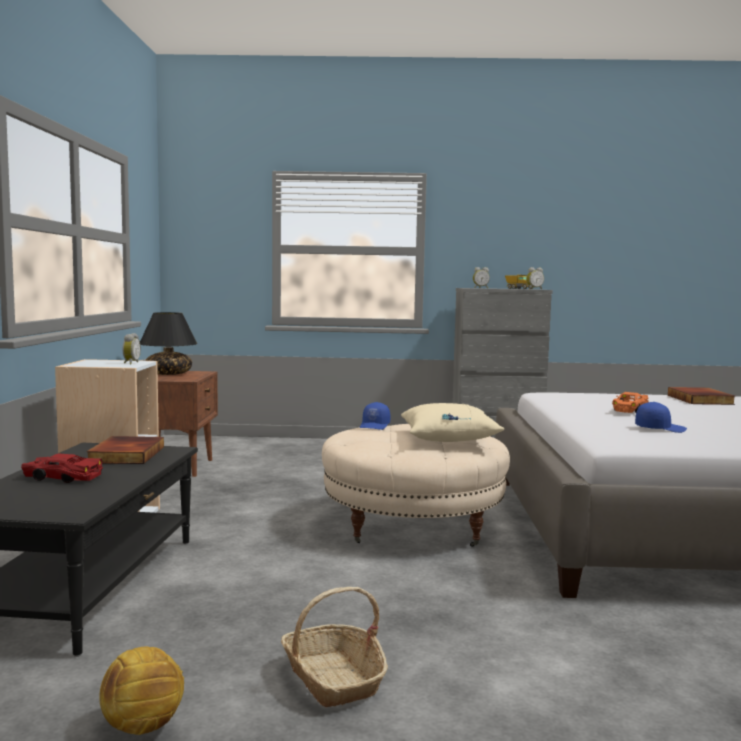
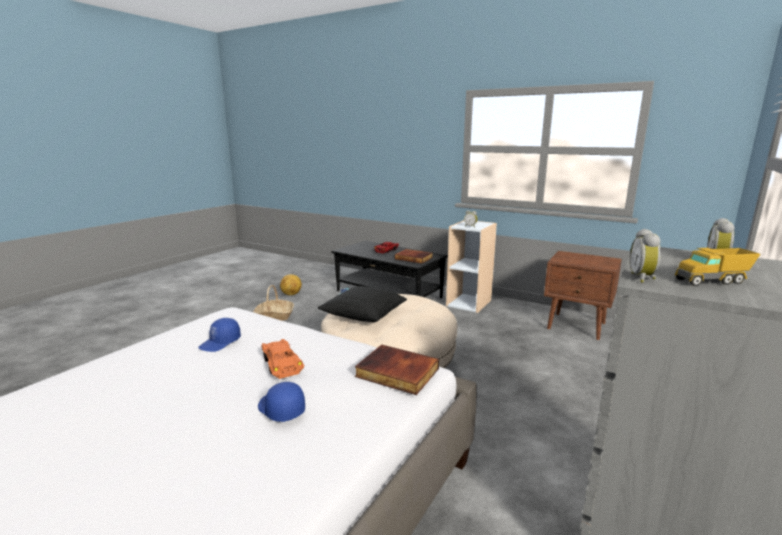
camera: 120 degrees right, 10 degrees up
black table lamp [140,312,197,375] -> none
blue cap [360,402,390,430] -> blue cap moved to [258,382,305,422]
beige pillow [401,403,504,442] -> black pillow [318,286,407,322]
book [668,387,735,405] -> book moved to [355,344,439,395]

